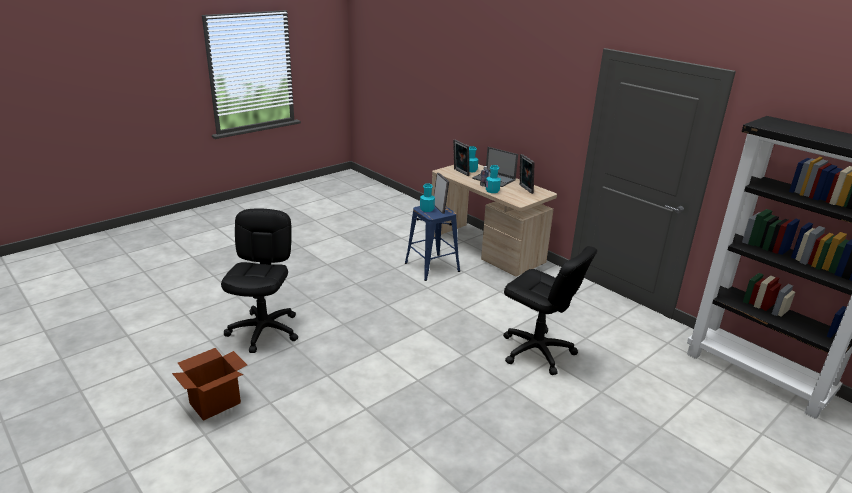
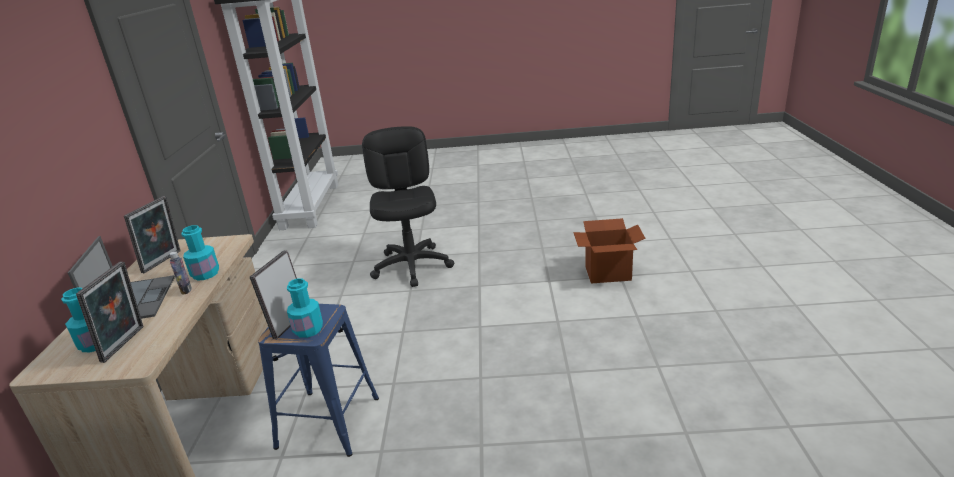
camera: 135 degrees left, 0 degrees up
cardboard box [172,348,247,421] -> cardboard box moved to [573,218,646,283]
black office chair [221,209,298,353] -> none

